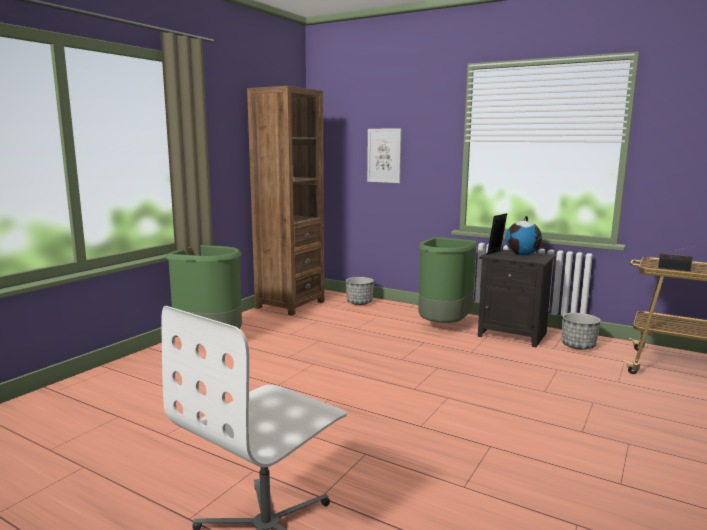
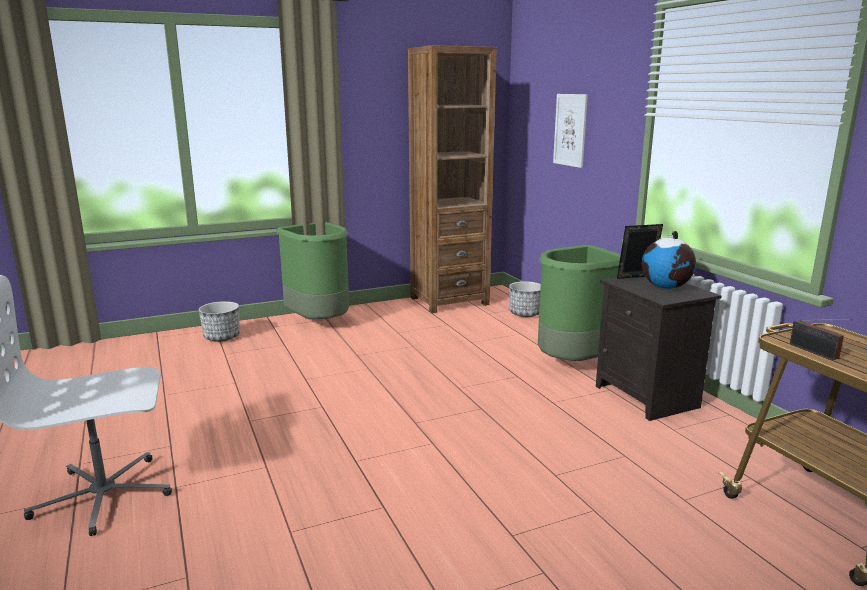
camera: 35 degrees right, 5 degrees up
planter [562,313,601,350] -> planter moved to [199,301,240,342]

